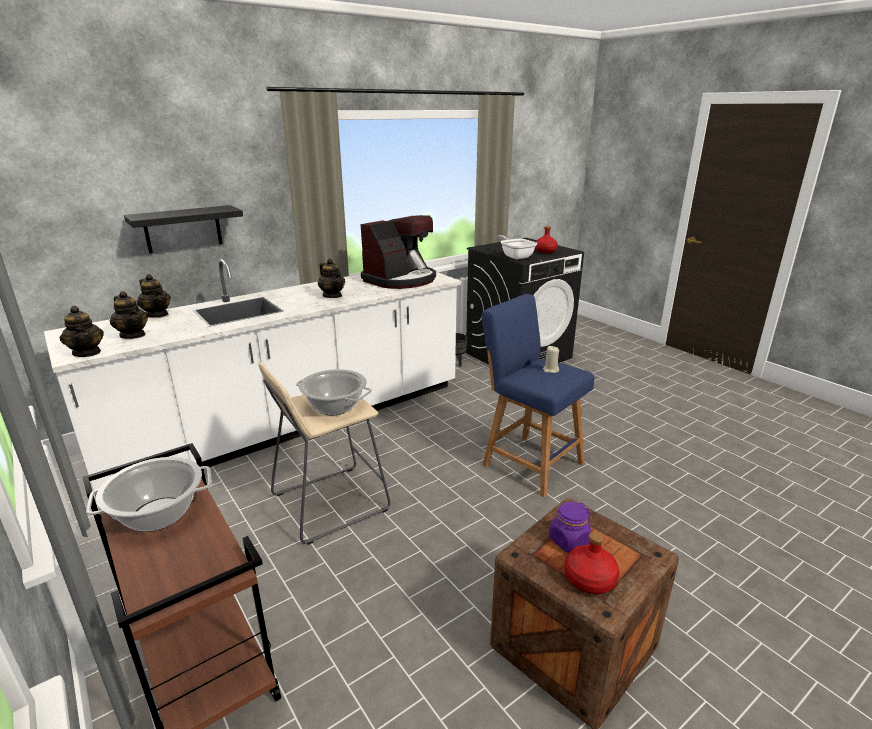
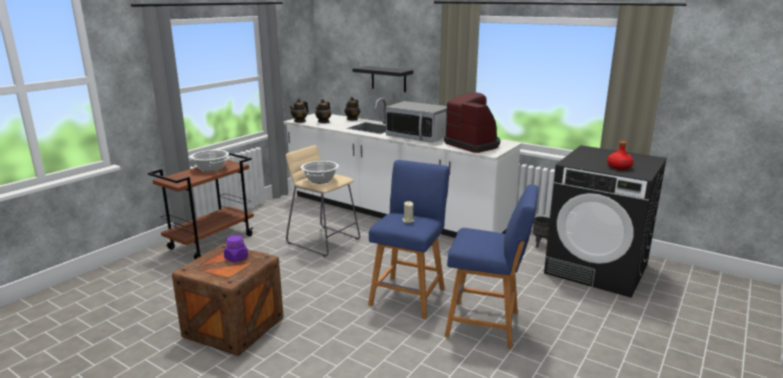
camera: 70 degrees right, 5 degrees down
teapot [318,258,345,298] -> microwave [386,101,447,143]
coffee machine [360,215,436,289] -> coffee machine turned 150 degrees counterclockwise [444,92,500,153]
frying pan [496,235,537,259] -> none
red bottle [564,531,619,594] -> none
none -> blue stool [444,185,538,349]

